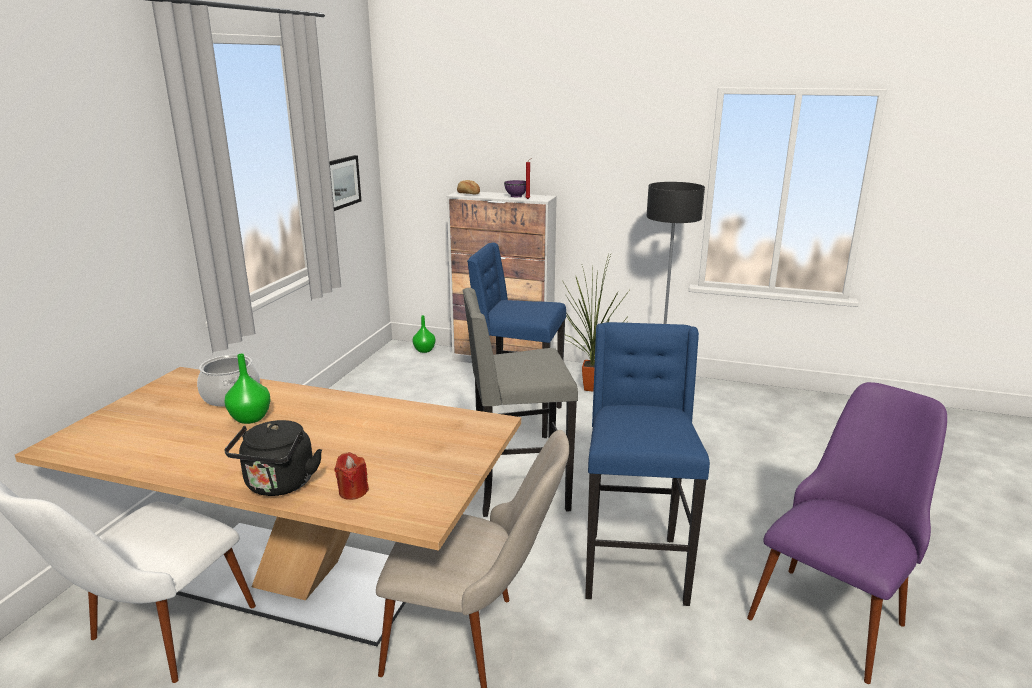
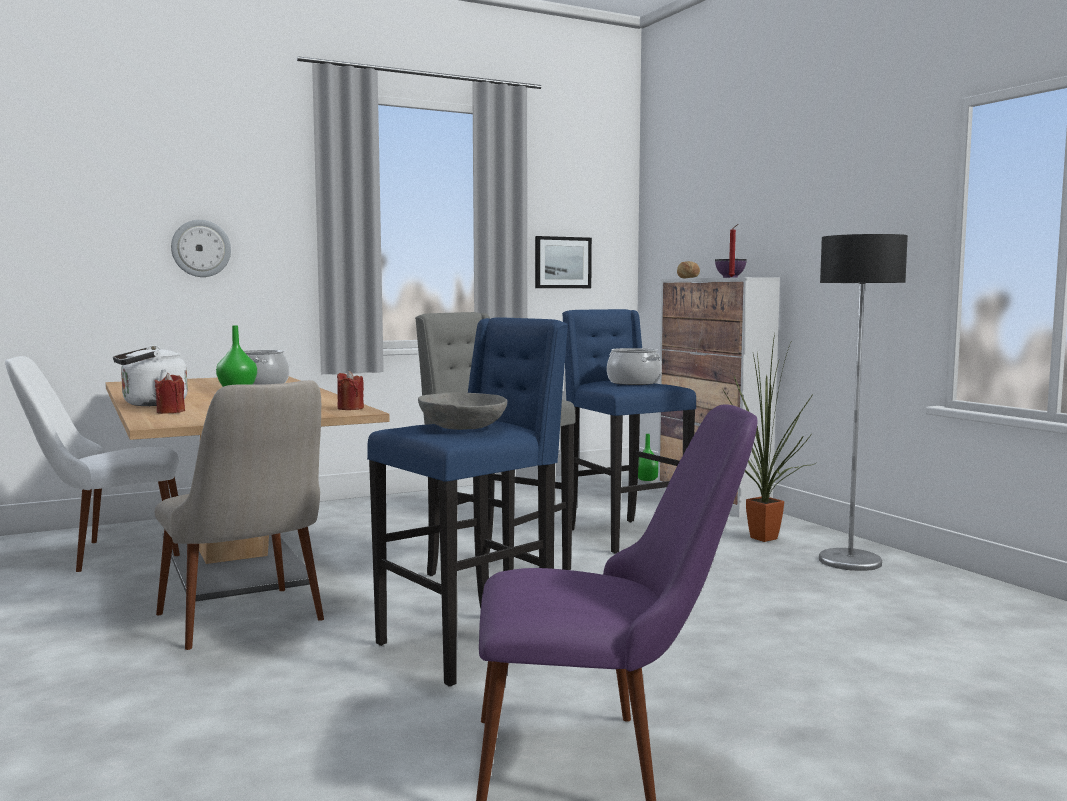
camera: 45 degrees right, 15 degrees down
black kettle [224,420,322,496] -> white kettle [113,345,188,406]
none -> wall clock [171,220,231,277]
none -> red candle [337,371,364,410]
none -> grey bowl [418,392,507,430]
none -> cooking pot [607,348,662,385]

